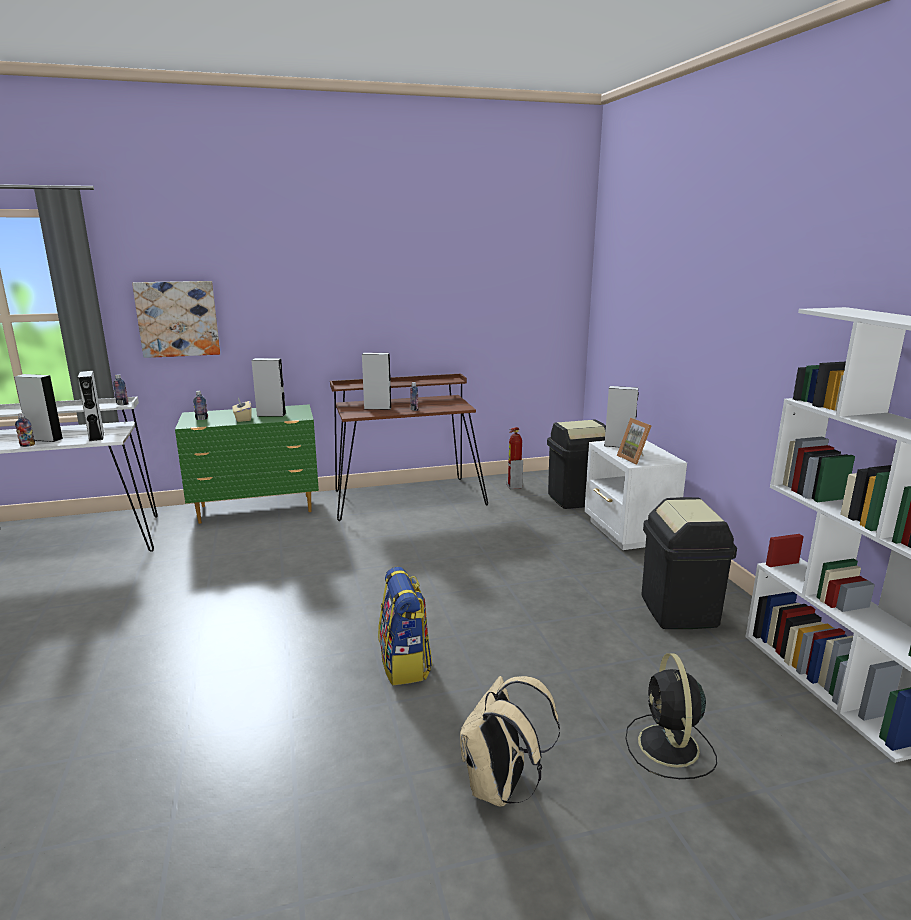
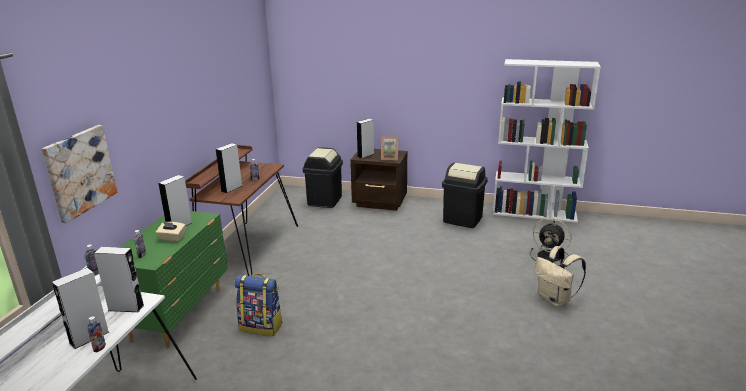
camera: 60 degrees left, 5 degrees up
backpack [378,567,432,685] -> backpack moved to [234,274,283,336]
fire extinguisher [506,427,523,489] -> none
white nightstand [584,440,687,550] -> brown nightstand [350,149,407,211]

